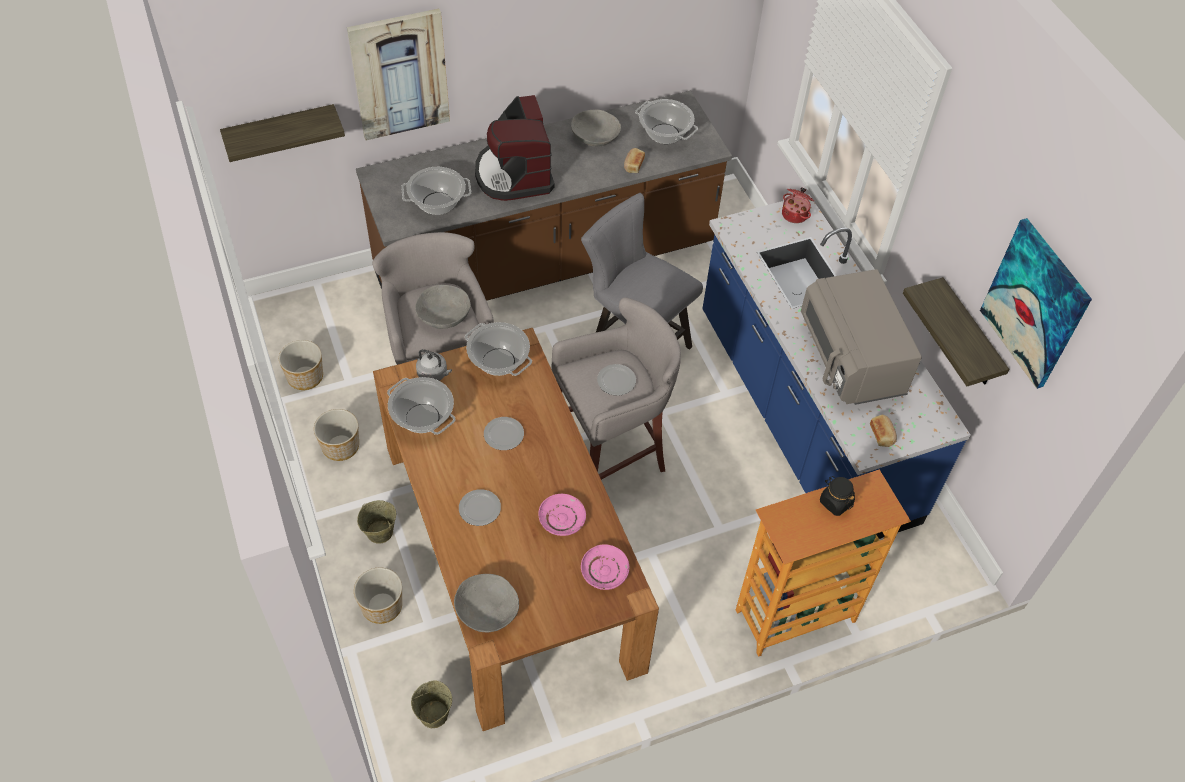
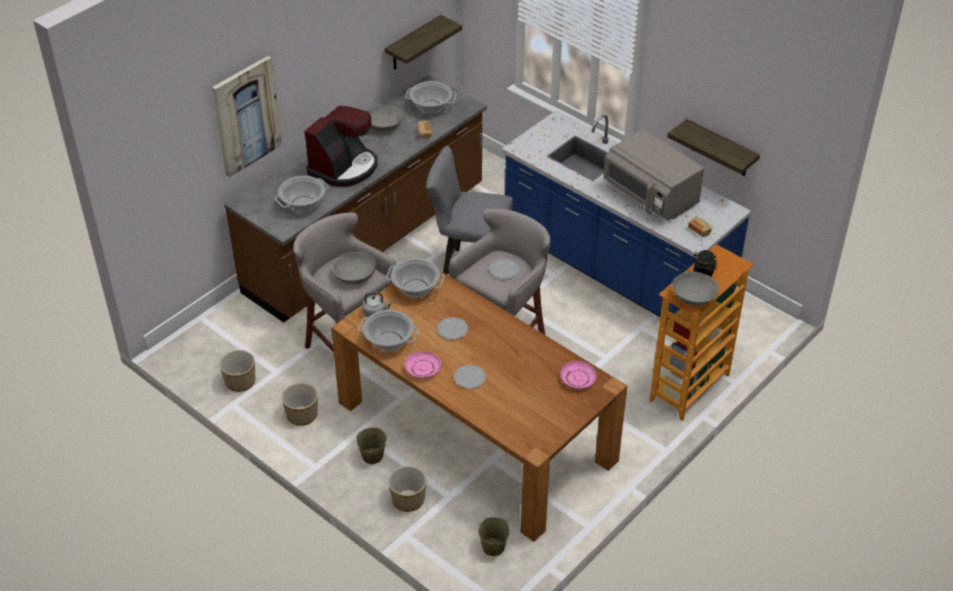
camera: 25 degrees left, 10 degrees down
shelf [220,104,345,162] -> shelf moved to [385,15,462,70]
grey bowl [454,574,519,633] -> grey bowl moved to [672,271,719,306]
coffee machine [475,95,555,201] -> coffee machine turned 105 degrees counterclockwise [304,106,378,187]
pink plate [538,494,586,536] -> pink plate moved to [405,351,441,379]
cooking pot [782,187,814,223] -> none
picture [980,218,1092,389] -> none

